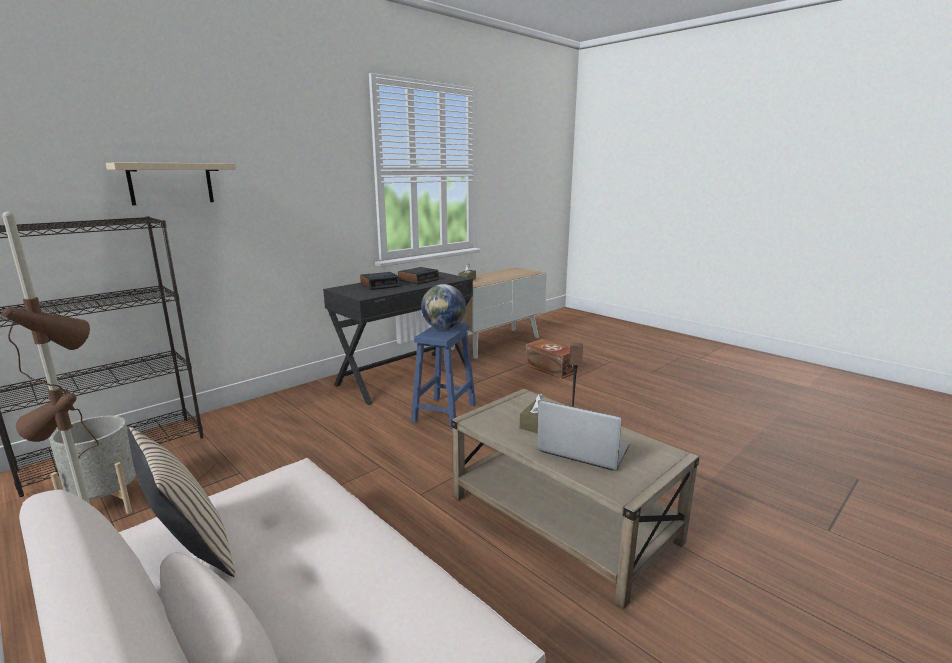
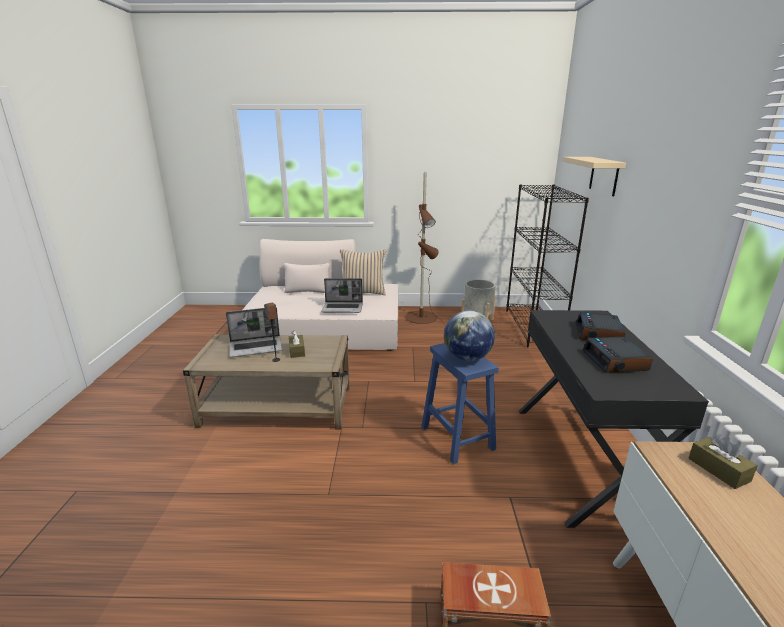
camera: 135 degrees right, 5 degrees up
none -> laptop [321,278,363,313]

